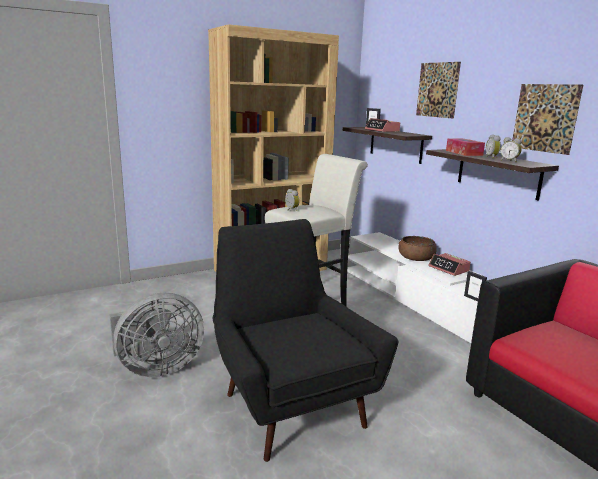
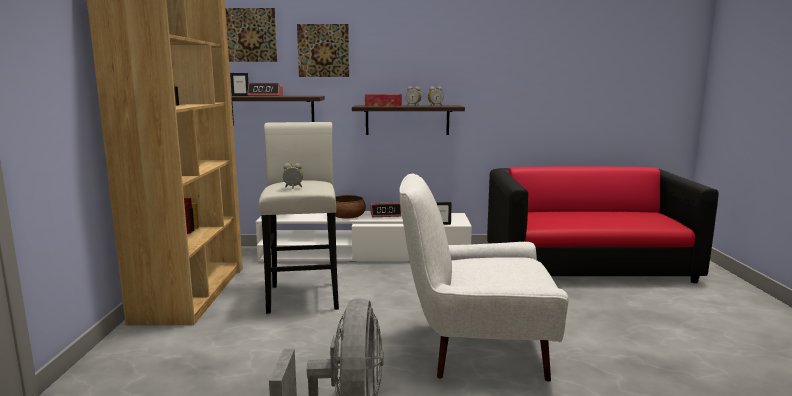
camera: 60 degrees left, 5 degrees down
black armchair [213,219,398,462] -> white armchair [399,173,569,382]
picture [512,84,583,155] -> picture moved to [226,8,277,62]

